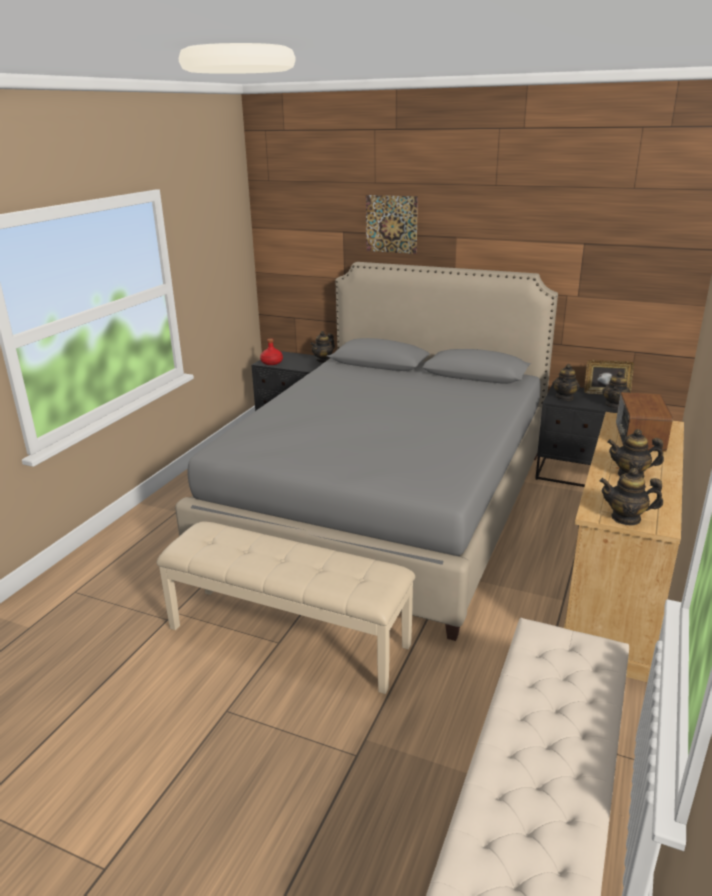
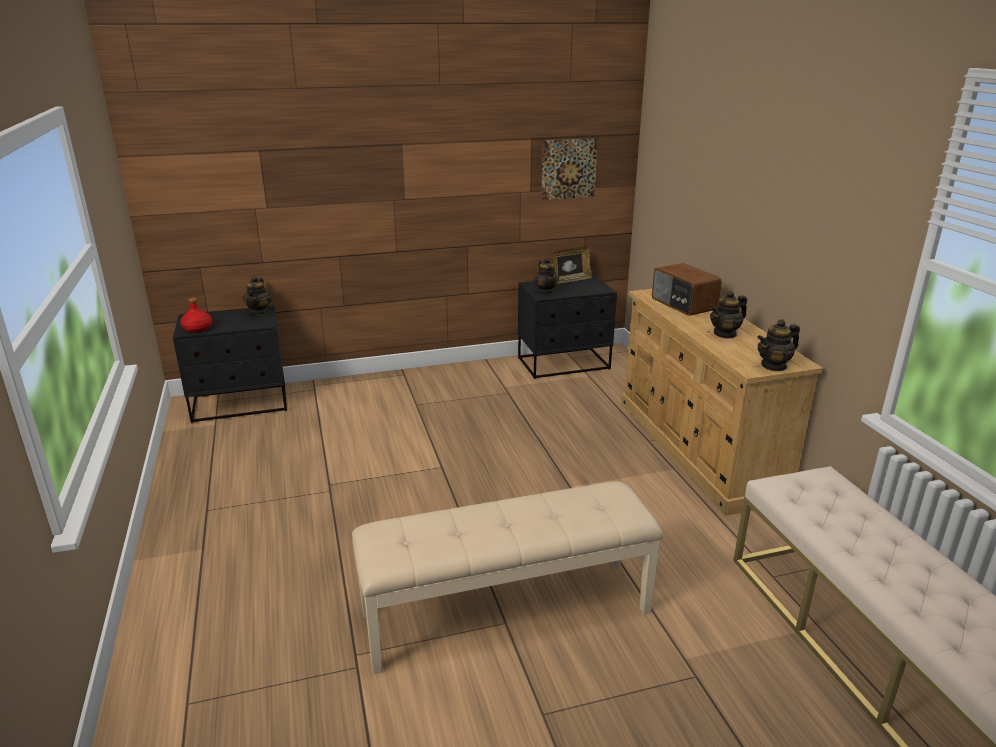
camera: 40 degrees left, 0 degrees up
grey bed [175,262,558,641] -> none
picture [366,195,418,254] -> picture moved to [541,138,598,200]
teapot [602,371,631,409] -> none

